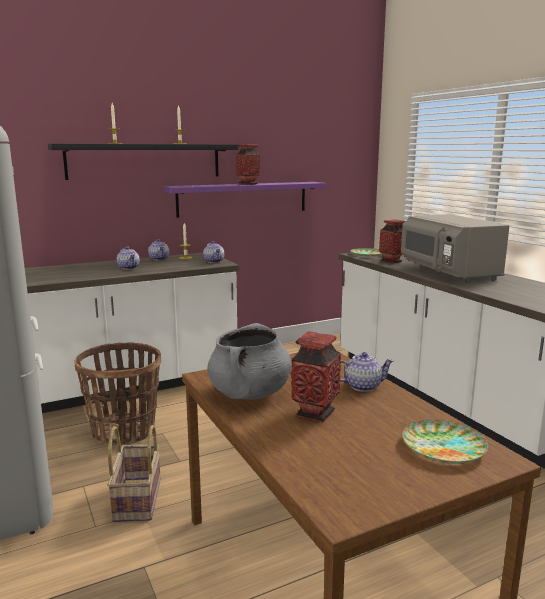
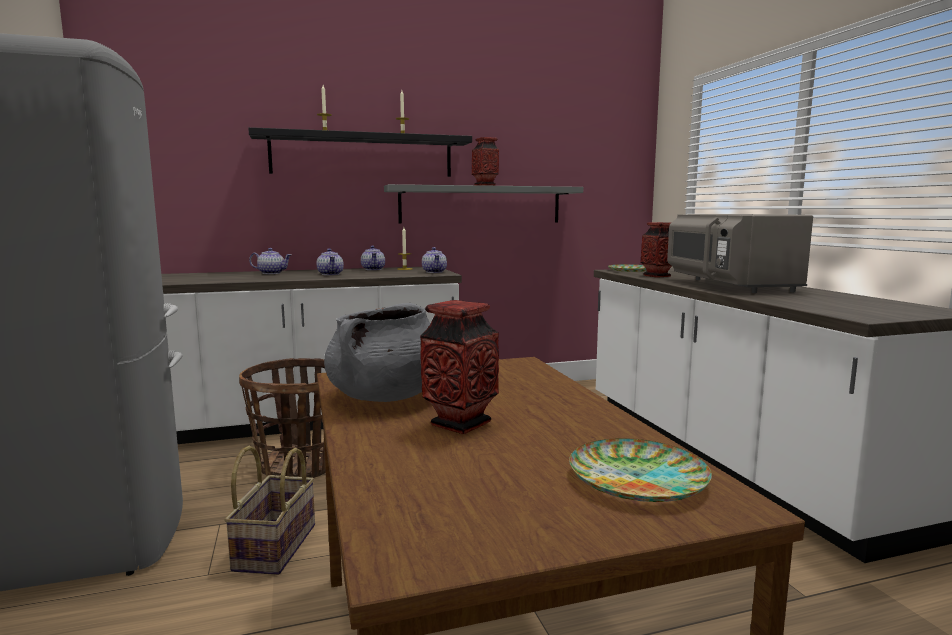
camera: 10 degrees right, 5 degrees down
purple shelf [164,182,326,218] -> grey shelf [384,184,583,223]
teapot [340,352,394,392] -> teapot moved to [249,248,291,274]

